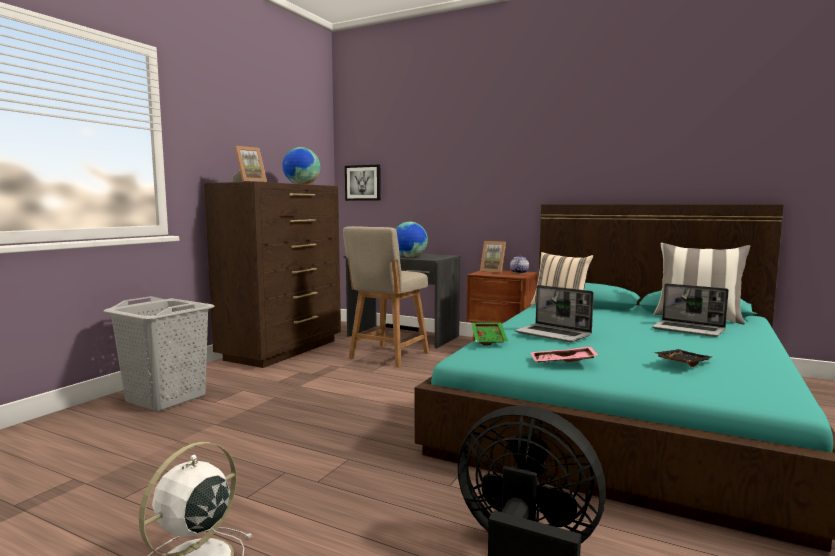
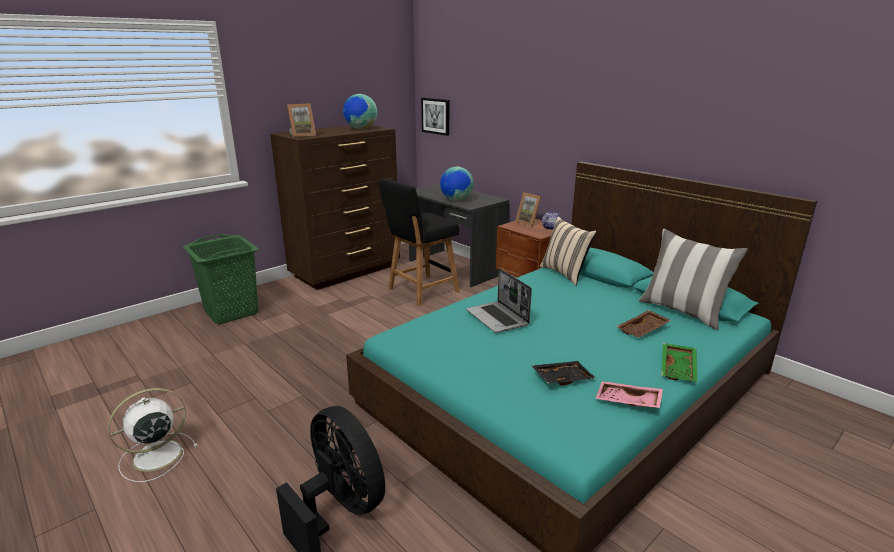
camera: 20 degrees right, 15 degrees up
grey laundry basket [103,296,214,412] -> green laundry basket [183,234,259,324]
beige chair [343,226,429,367] -> black chair [378,178,460,306]
green tray [472,322,508,345] -> green tray moved to [661,343,697,381]
pink tray [530,346,599,363] -> pink tray moved to [595,381,663,408]
laptop [652,283,729,337] -> brown tray [617,310,671,338]

